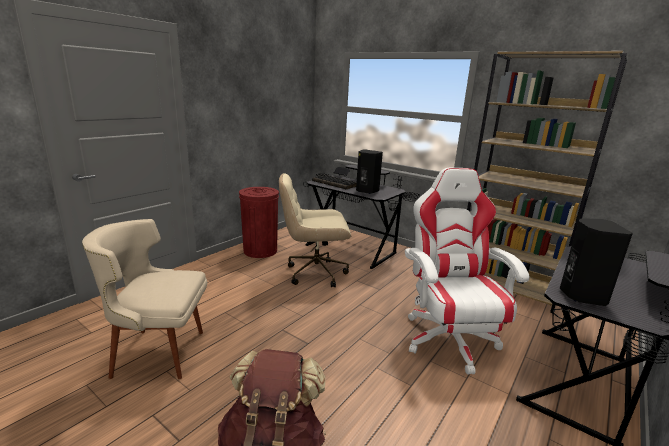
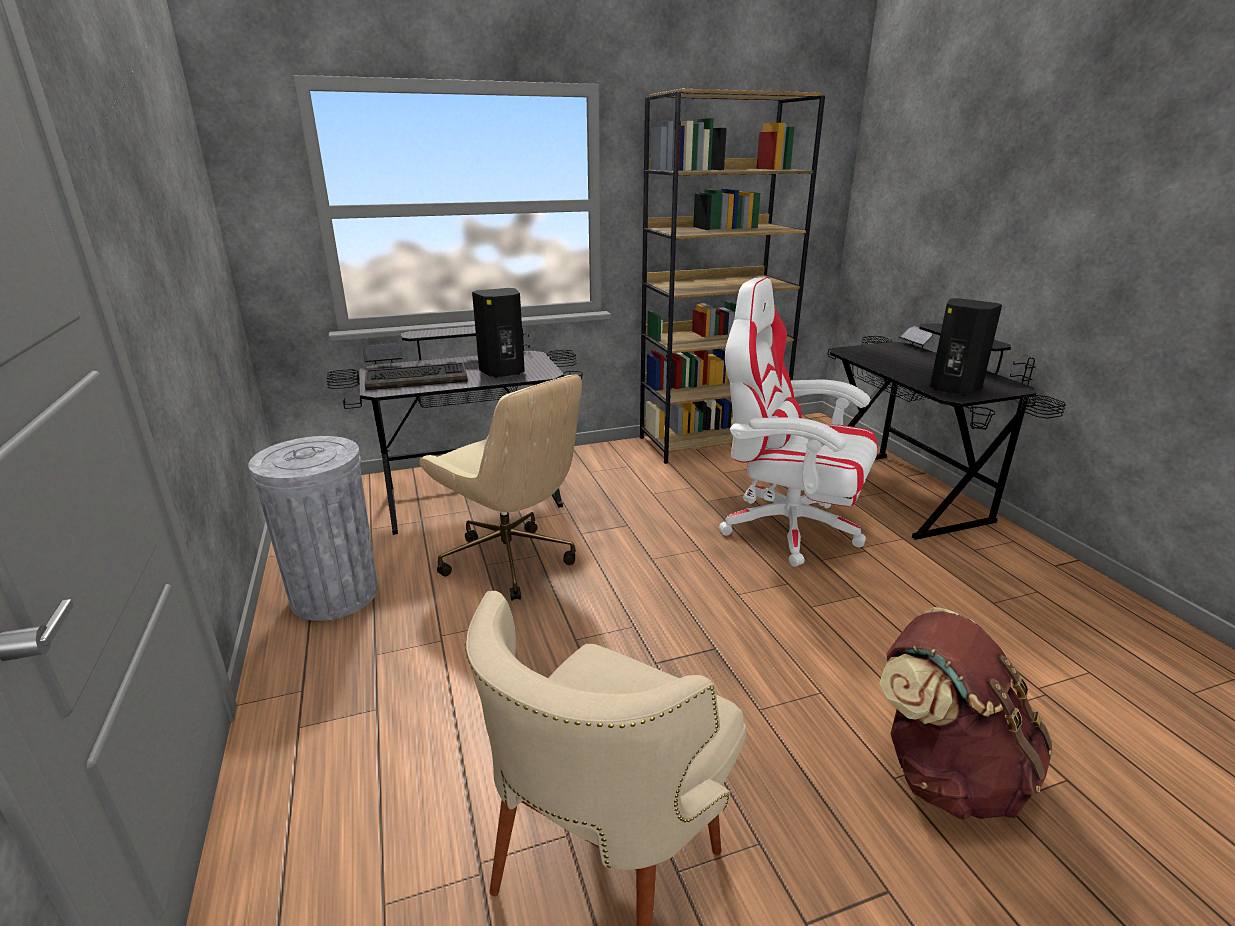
camera: 55 degrees left, 5 degrees up
red trash can [239,187,279,258] -> grey trash can [249,436,378,621]
beige office chair [279,173,351,287] -> beige office chair turned 75 degrees counterclockwise [420,375,582,601]

